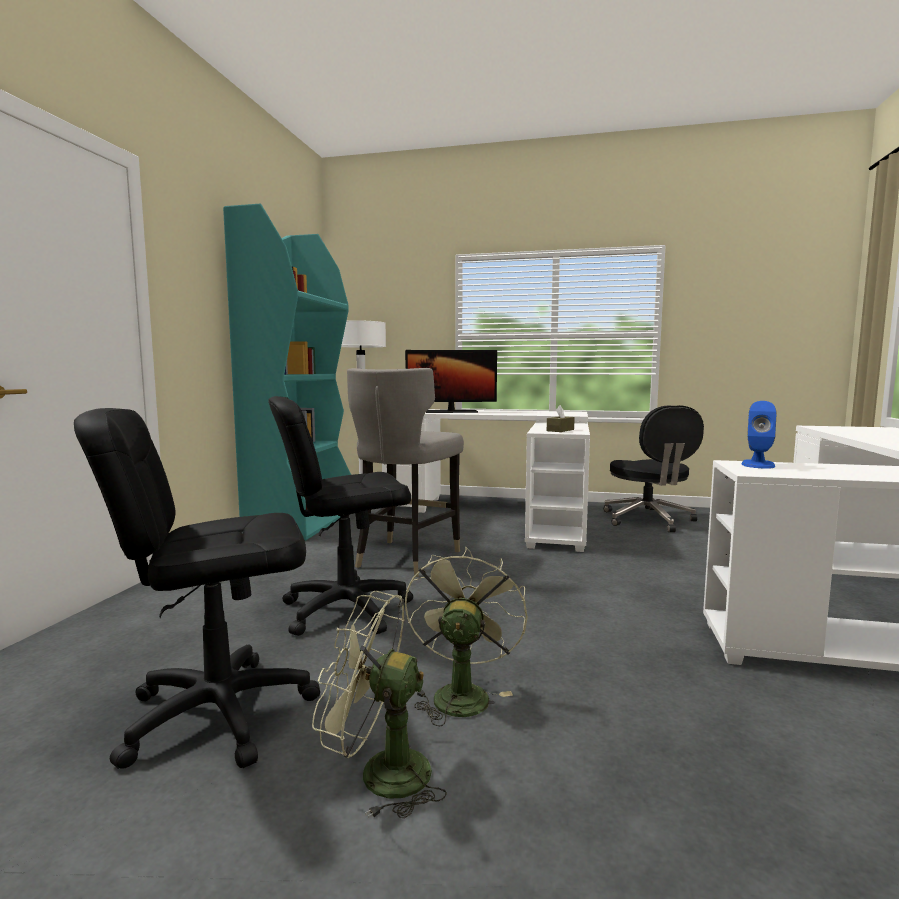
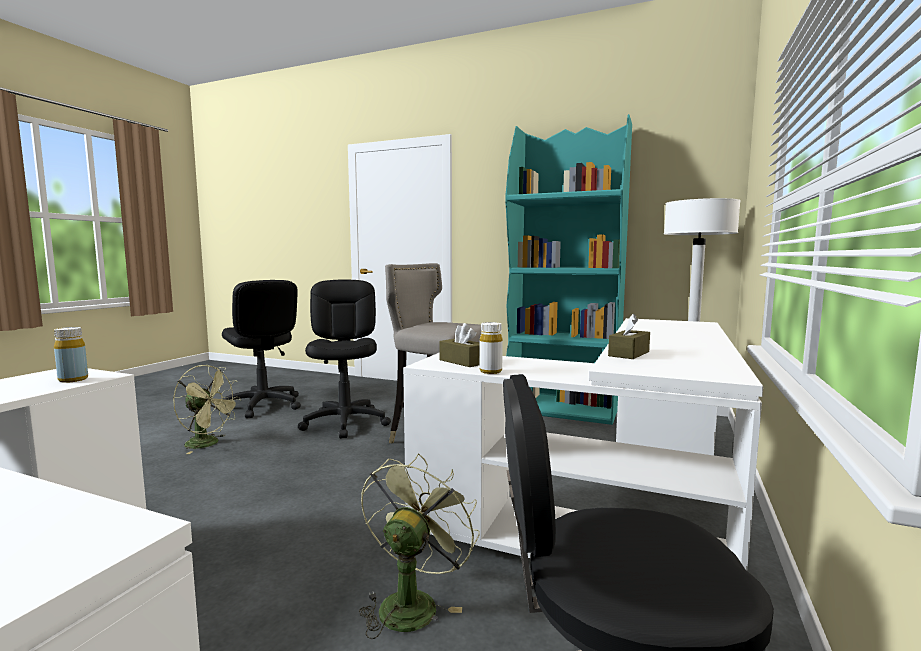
camera: 100 degrees right, 0 degrees up
black office chair [74,408,320,769] -> black office chair turned 150 degrees clockwise [222,280,301,418]
green fan [312,590,447,819] -> green fan moved to [359,454,480,639]
monitor [405,350,497,413] -> none
blue speaker [741,401,777,469] -> yellow bottle [54,327,88,383]
none -> white bottle [479,322,503,374]
none -> brown tissue box [608,314,650,359]

